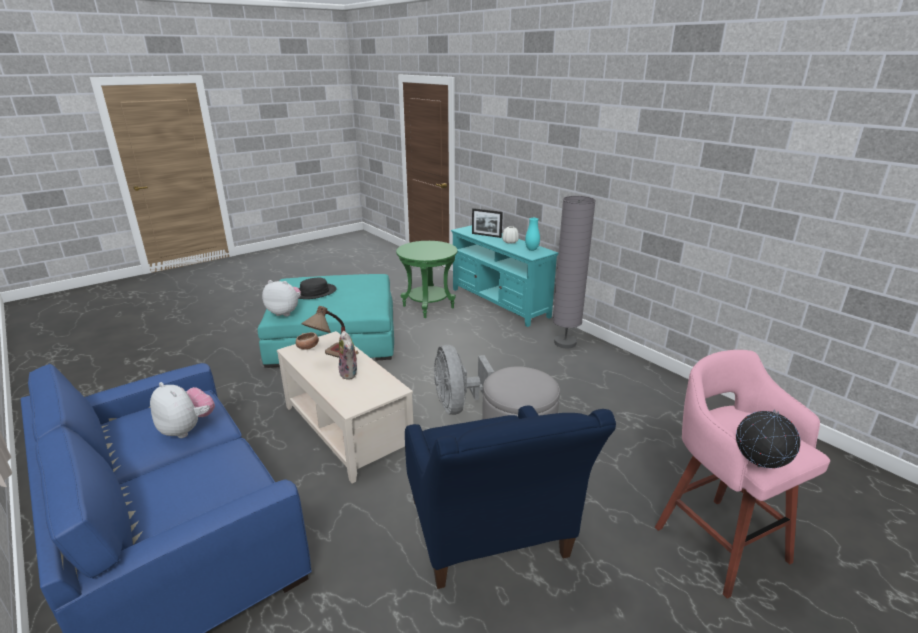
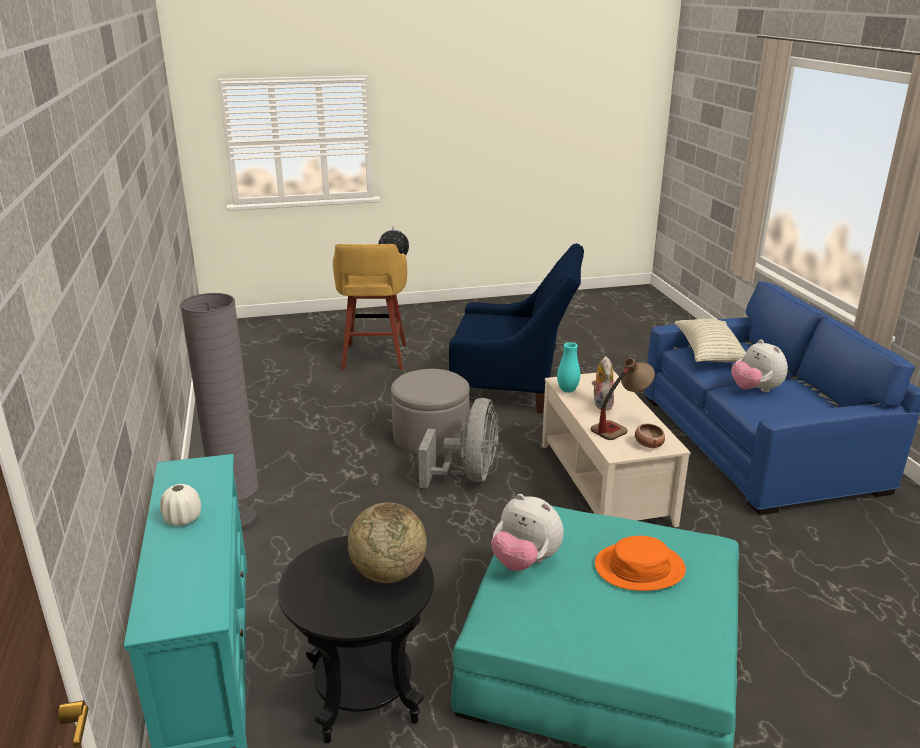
camera: 155 degrees left, 0 degrees up
plush toy [262,280,301,316] -> plush toy moved to [491,494,564,571]
black hat [298,278,336,299] -> orange hat [595,536,686,591]
green side table [396,241,457,318] -> black side table [278,536,434,743]
blue armchair [405,406,616,589] -> blue armchair turned 90 degrees clockwise [449,244,584,413]
picture frame [472,208,503,238] -> none
turquoise vase [525,218,540,251] -> turquoise vase moved to [557,342,580,393]
pink stool [655,350,831,599] -> yellow stool [333,244,407,370]
none -> globe [348,502,427,583]
none -> pillow [674,318,746,362]

